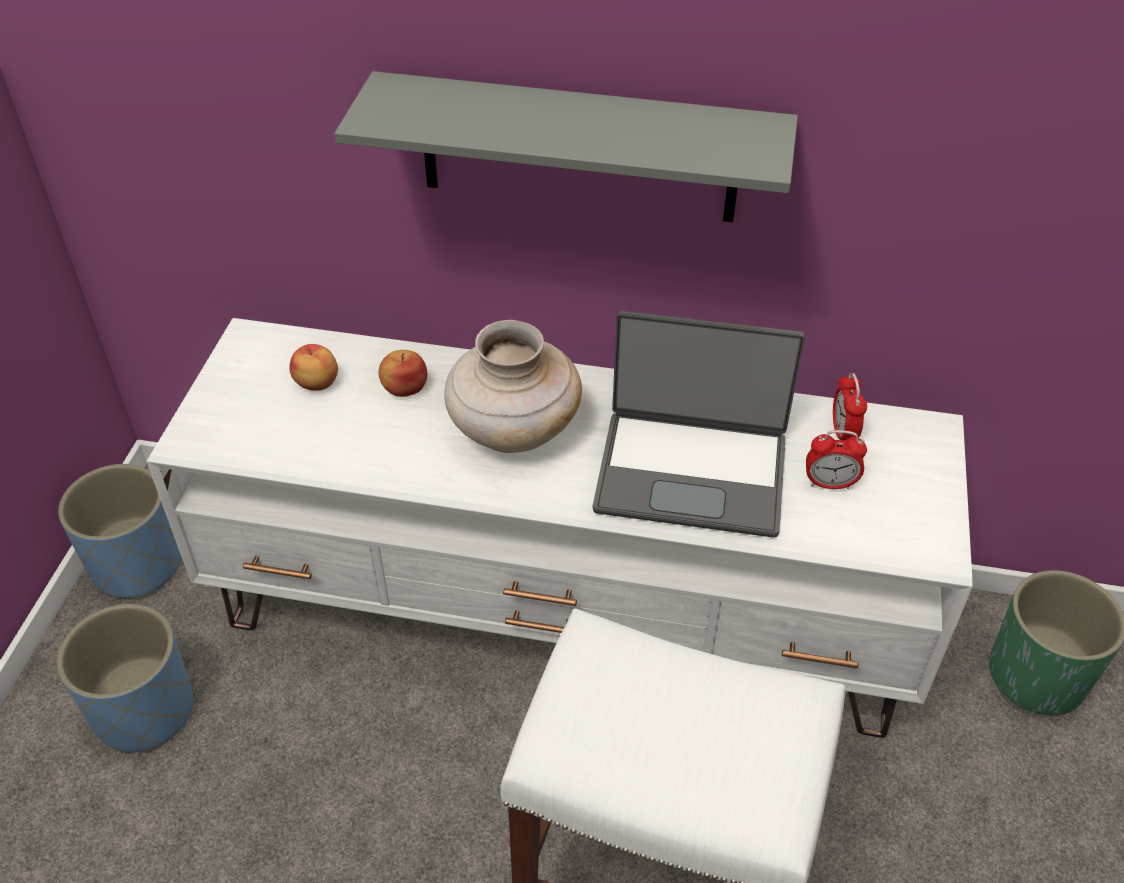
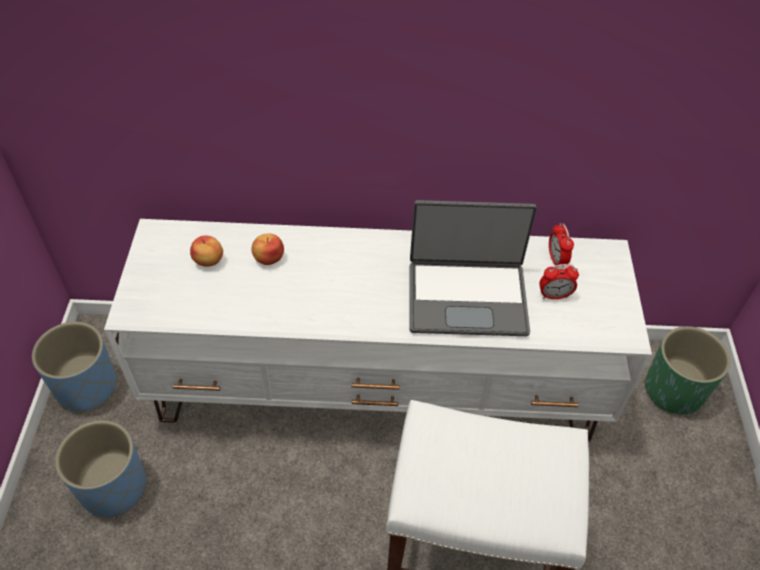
camera: 10 degrees left, 5 degrees up
grey shelf [335,71,798,222] -> none
beige vase [444,320,582,453] -> none

